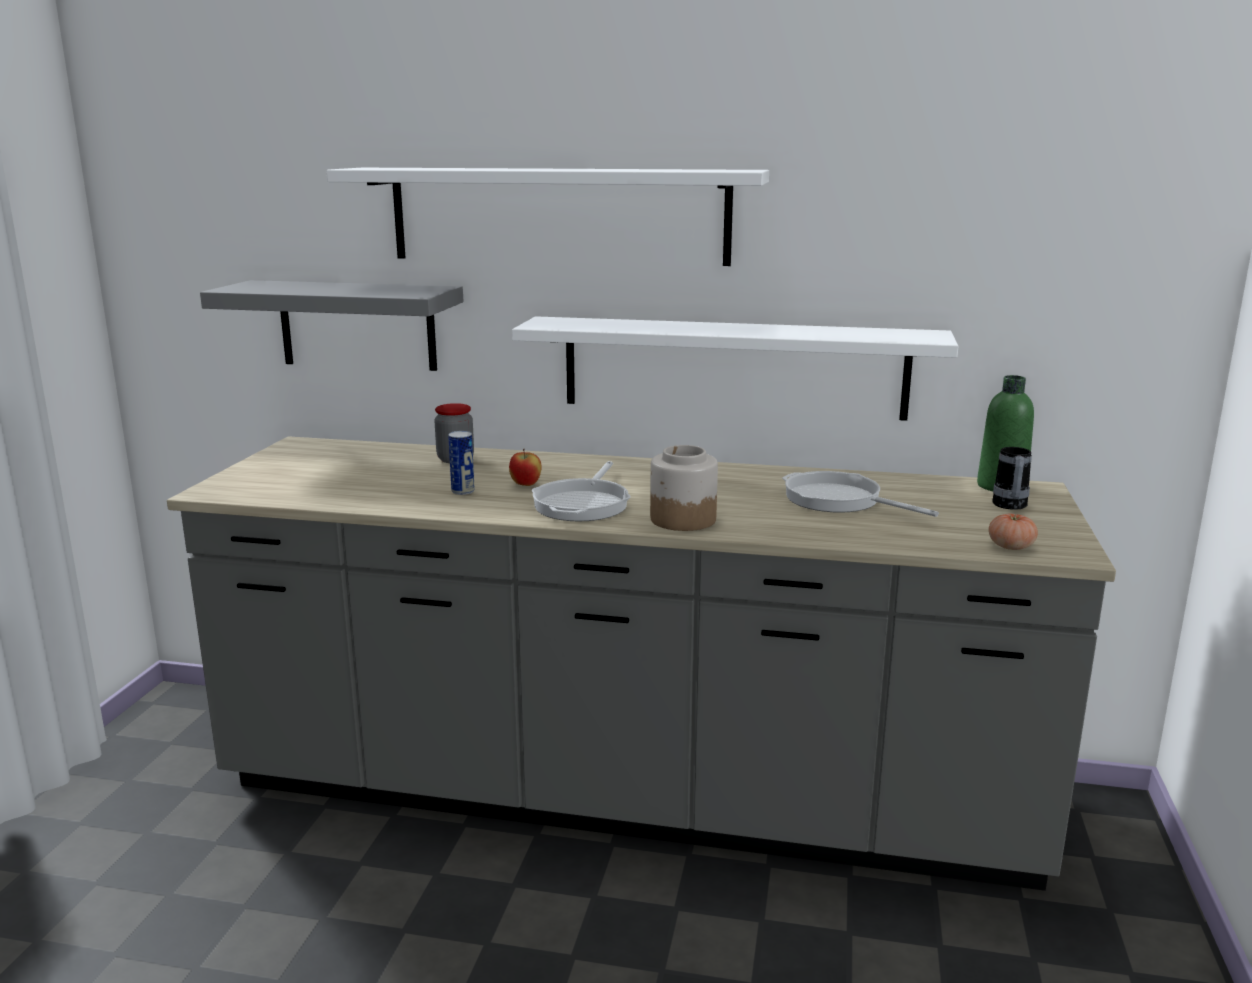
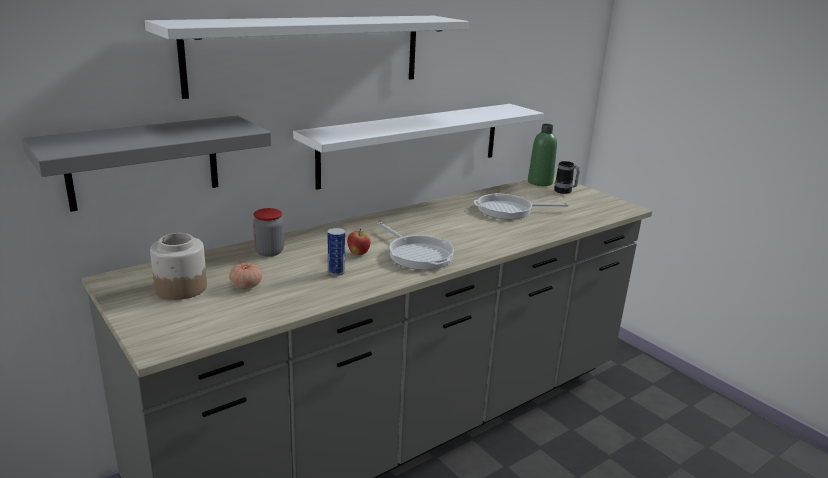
camera: 50 degrees left, 5 degrees up
jar [650,445,718,531] -> jar moved to [150,233,207,300]
tomato [989,514,1038,550] -> tomato moved to [229,263,262,289]

